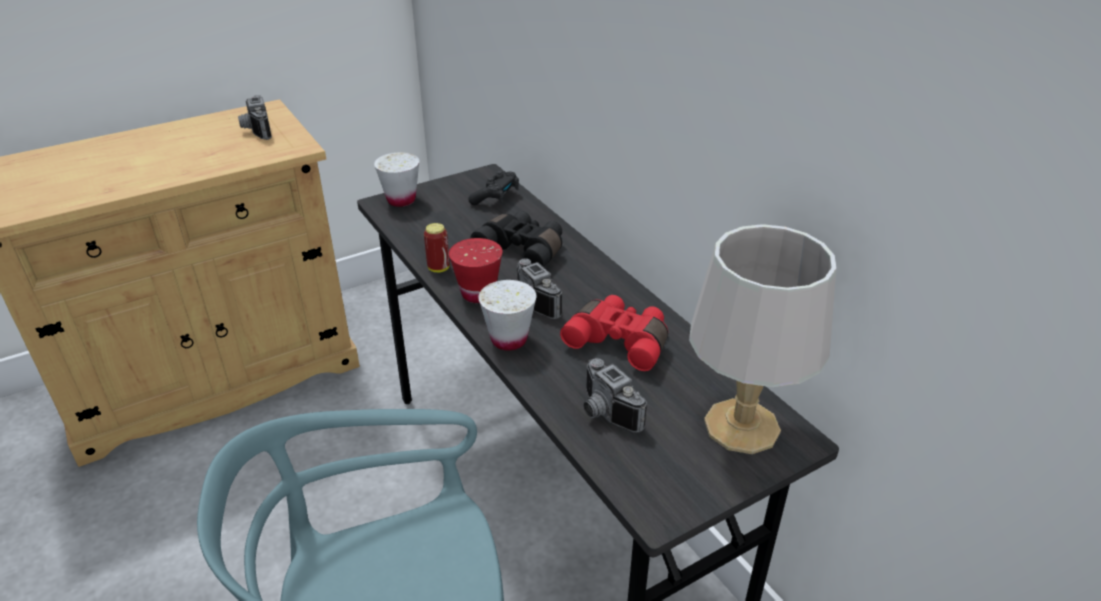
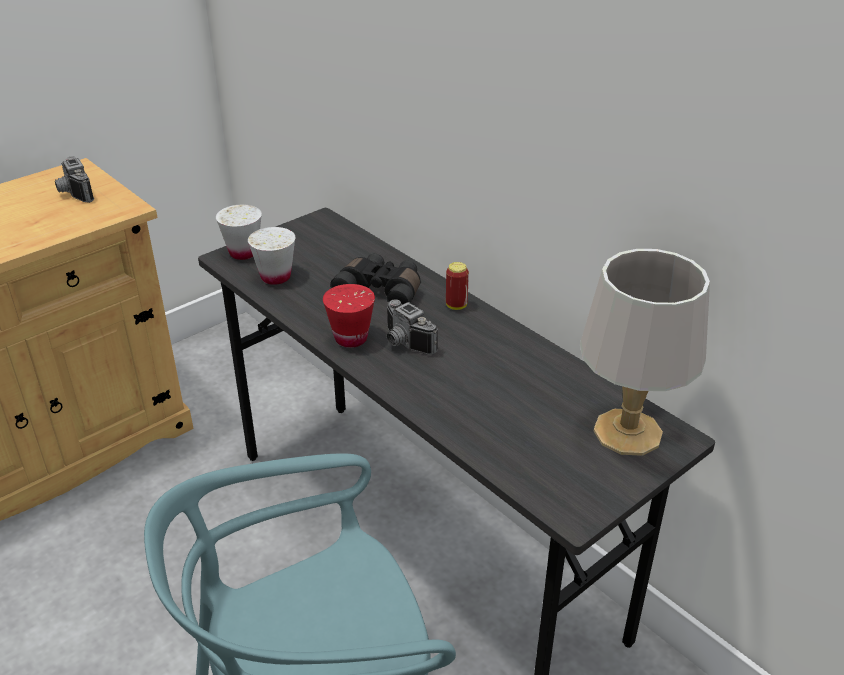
camera: 10 degrees left, 0 degrees up
can [424,223,450,273] -> can moved to [446,262,469,310]
black game controller [468,170,519,205] -> none
white cup [478,280,536,351] -> white cup moved to [248,227,295,285]
red binoculars [560,295,668,371] -> none
camera [583,358,647,432] -> none

